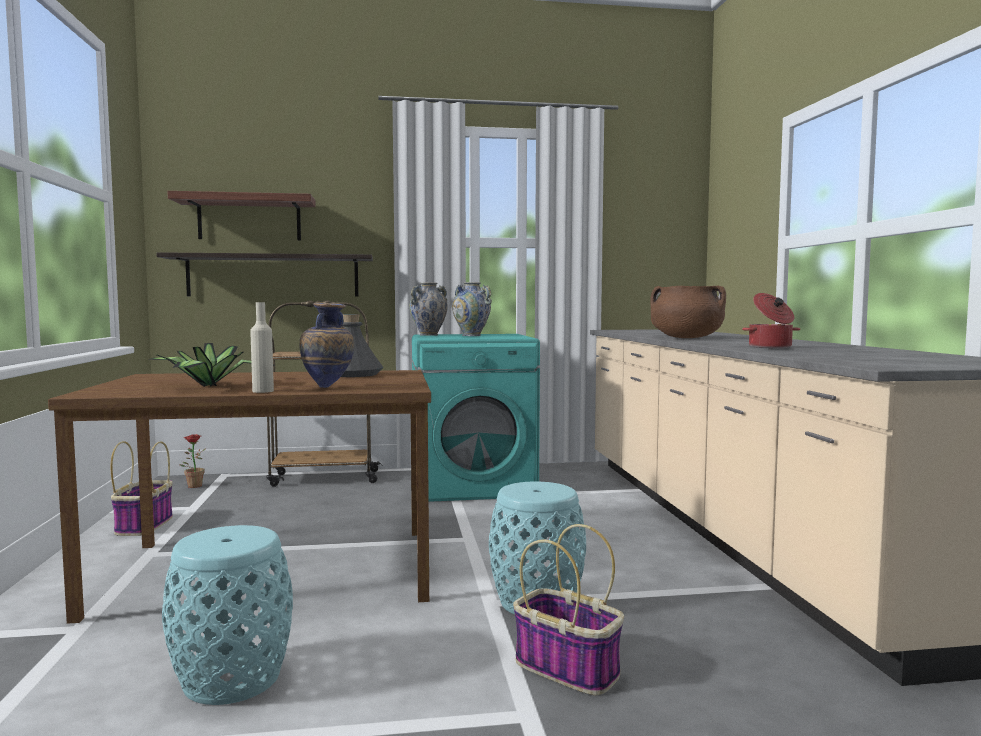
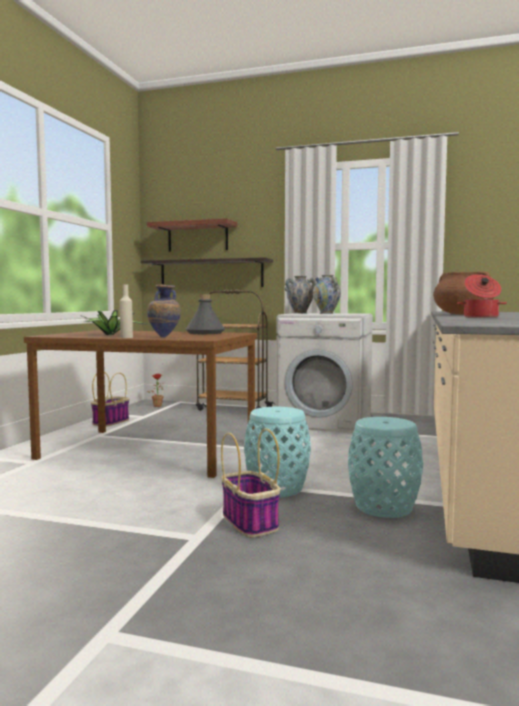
camera: 25 degrees right, 0 degrees up
turquoise stool [162,525,293,705] -> turquoise stool moved to [348,417,423,518]
turquoise washing machine [412,334,540,502] -> white washing machine [276,313,373,433]

